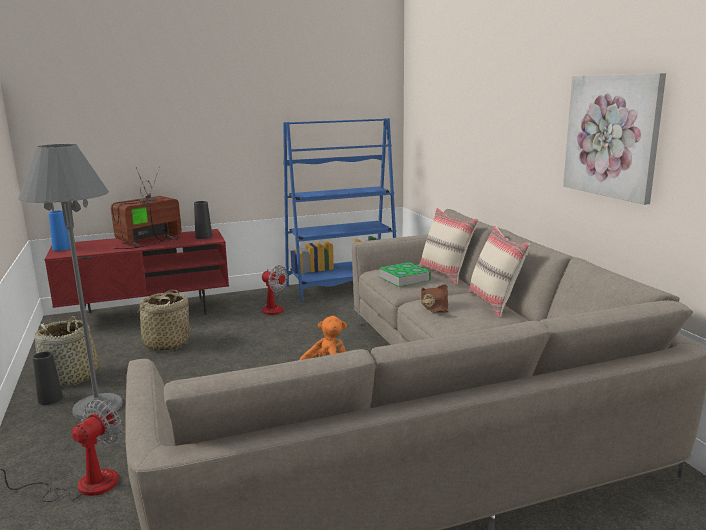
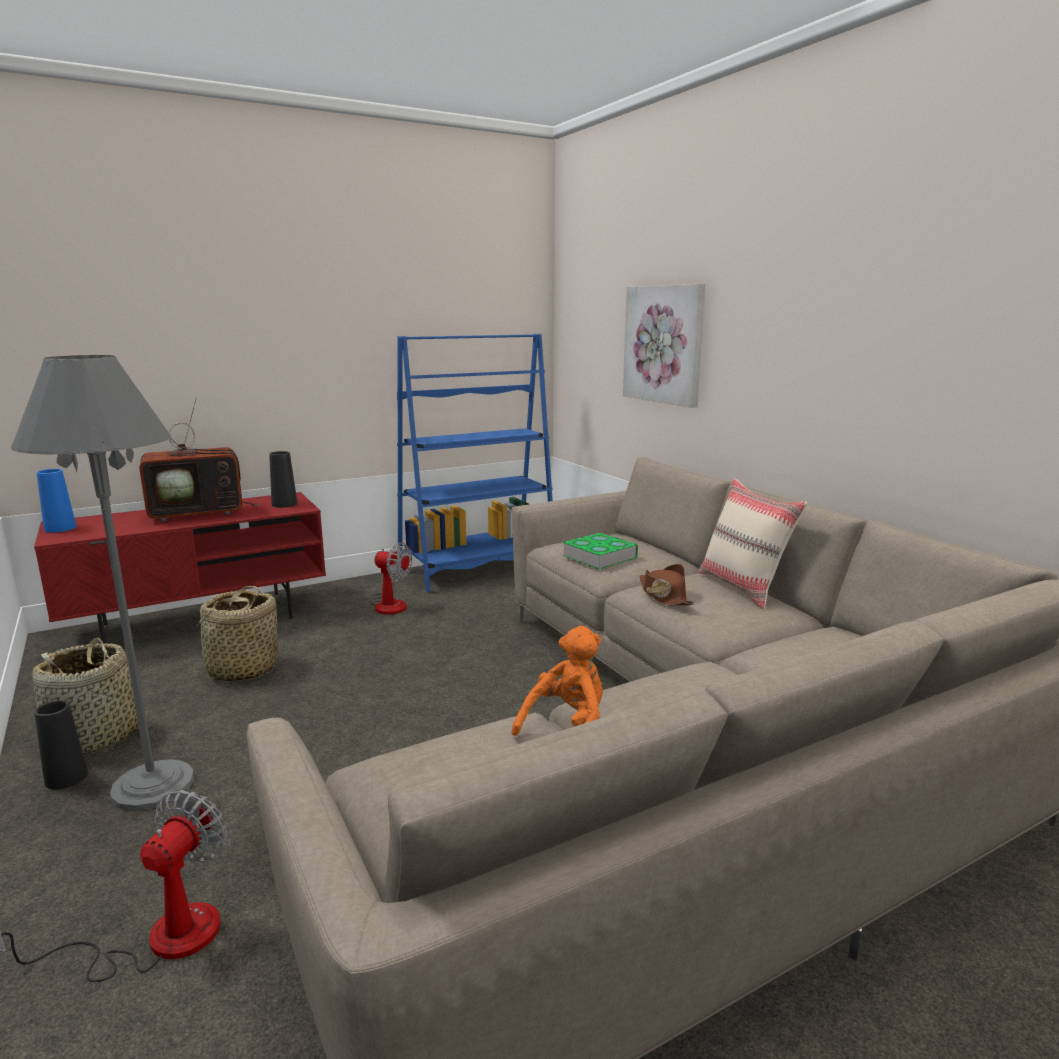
camera: 10 degrees left, 0 degrees up
television [111,167,182,249] -> television turned 150 degrees counterclockwise [139,397,259,522]
beige pillow [419,208,479,285] -> none
picture [563,73,666,205] -> picture moved to [623,284,705,408]

